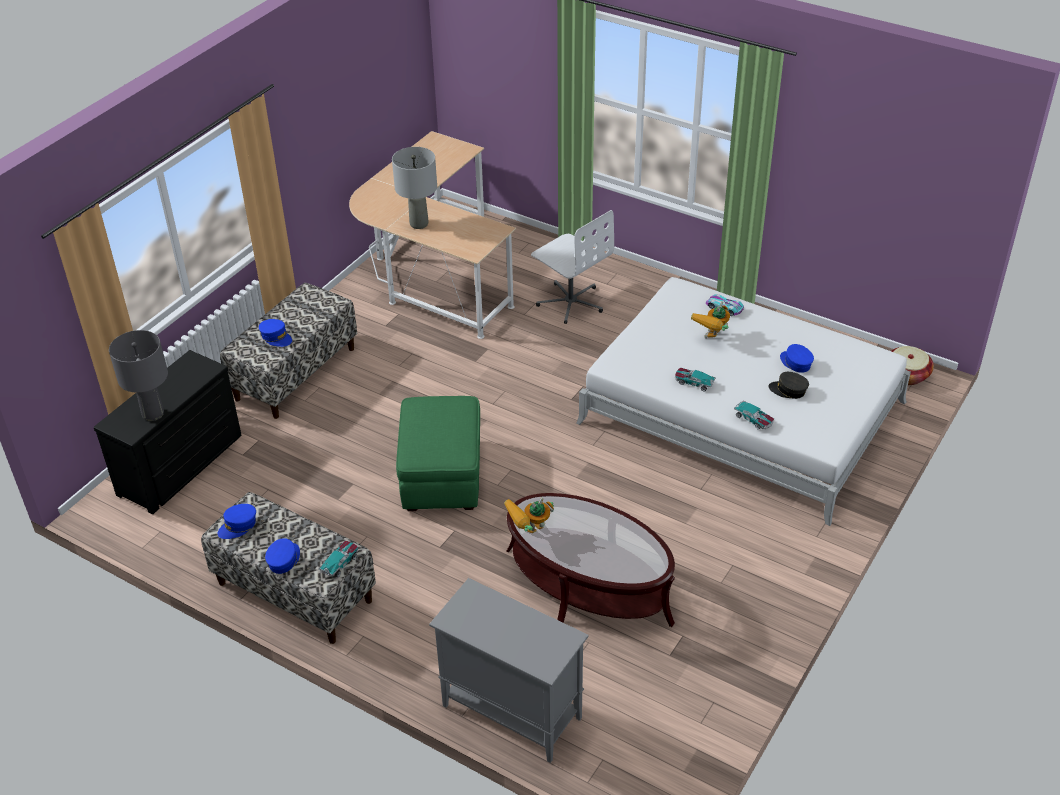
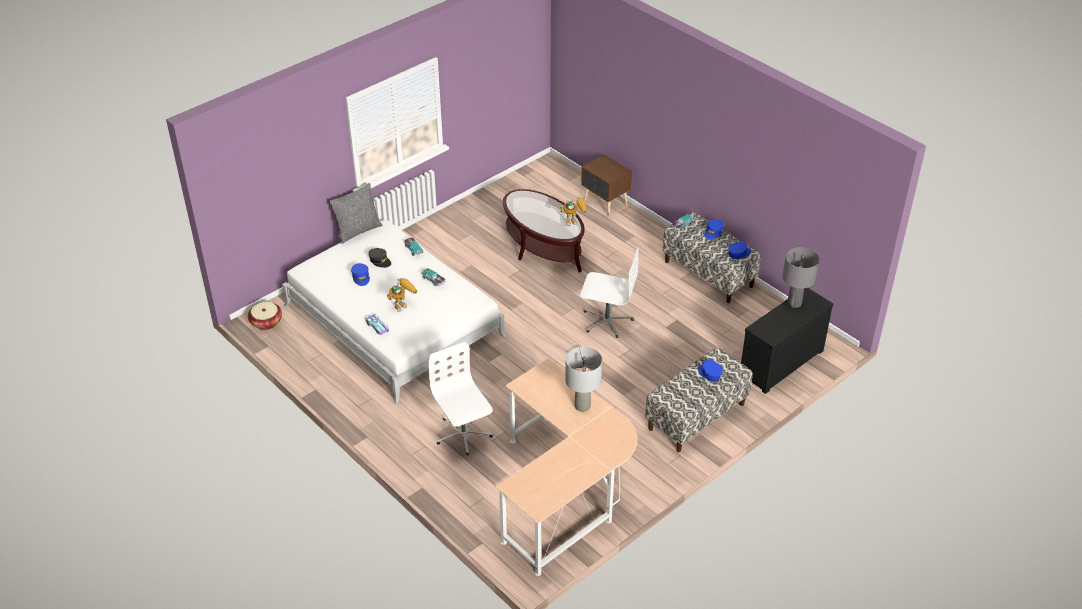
camera: 165 degrees left, 0 degrees up
green ottoman [396,396,480,511] -> white office chair [580,247,639,338]
grey cabinet [429,578,589,763] -> brown nightstand [581,154,632,216]
none -> grey pillow [329,183,383,244]

